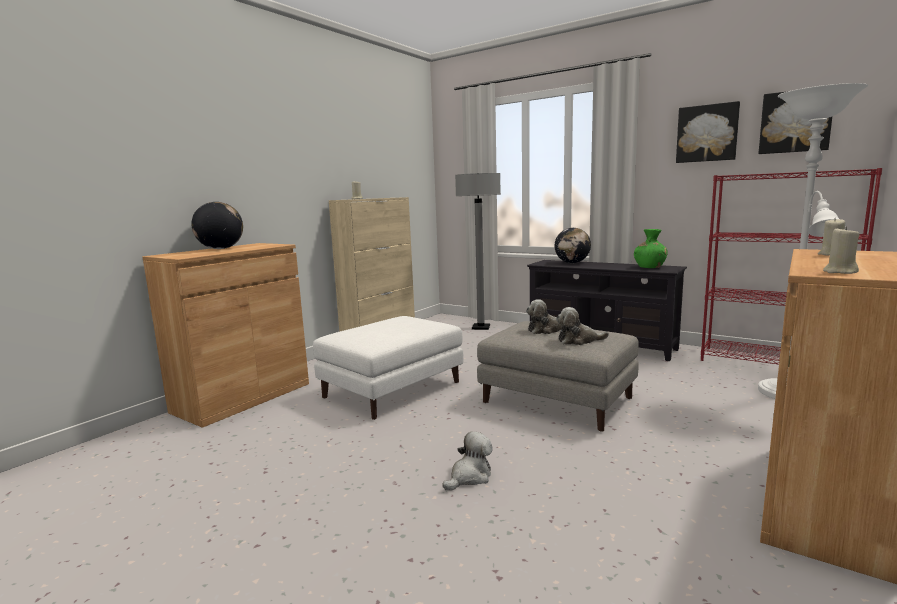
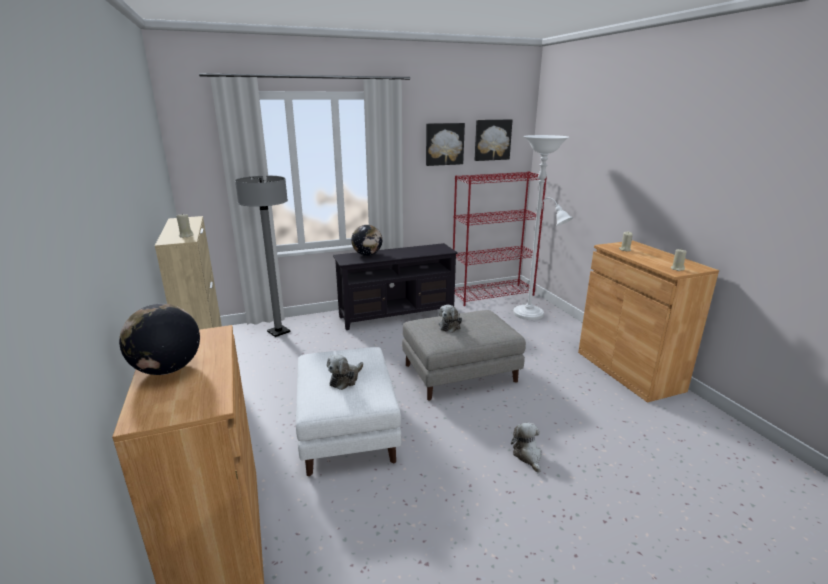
camera: 55 degrees left, 10 degrees up
plush toy [556,307,609,345] -> plush toy moved to [327,354,363,390]
green vase [634,229,668,268] -> none

